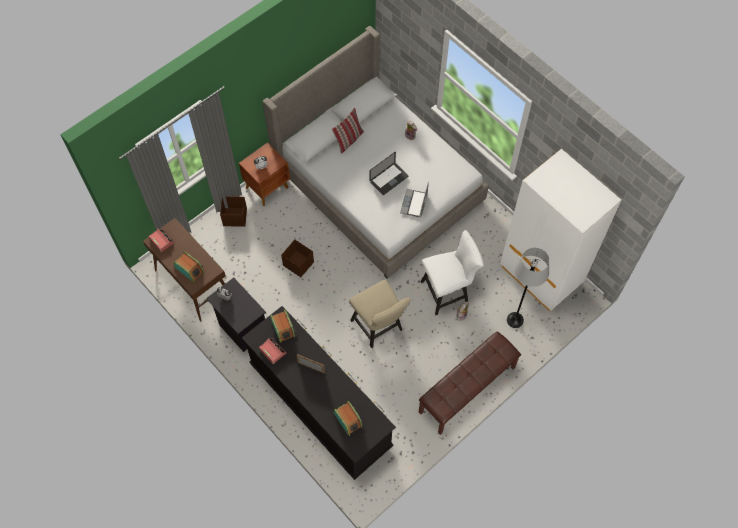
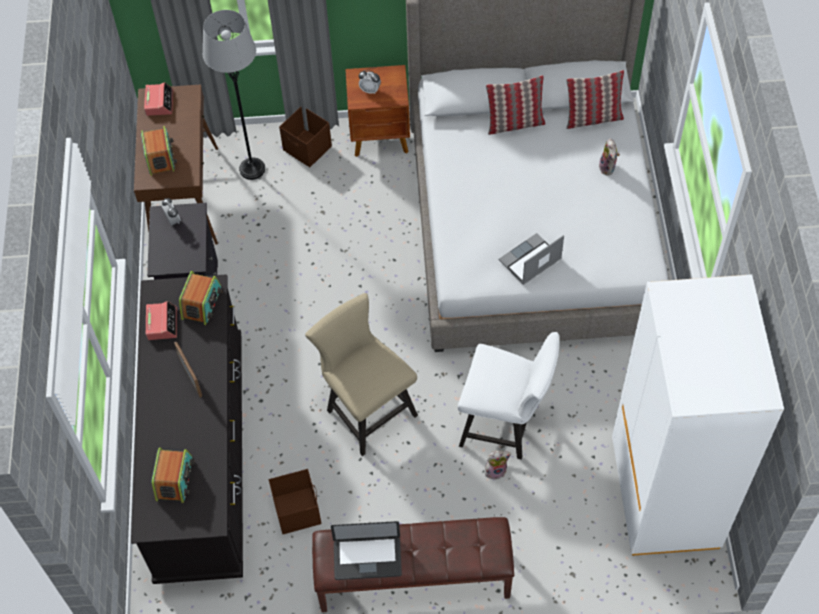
camera: 40 degrees right, 5 degrees down
brown storage box [281,240,314,277] -> brown storage box moved to [269,469,322,534]
beige chair [349,280,411,348] -> beige chair turned 135 degrees clockwise [305,293,418,456]
laptop [370,152,408,195] -> laptop moved to [331,521,402,580]
grey floor lamp [507,248,549,328] -> grey floor lamp moved to [203,10,265,180]
none -> pillow [566,70,624,129]

